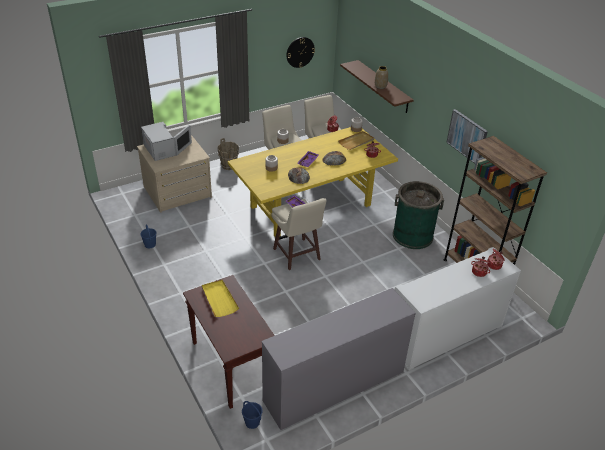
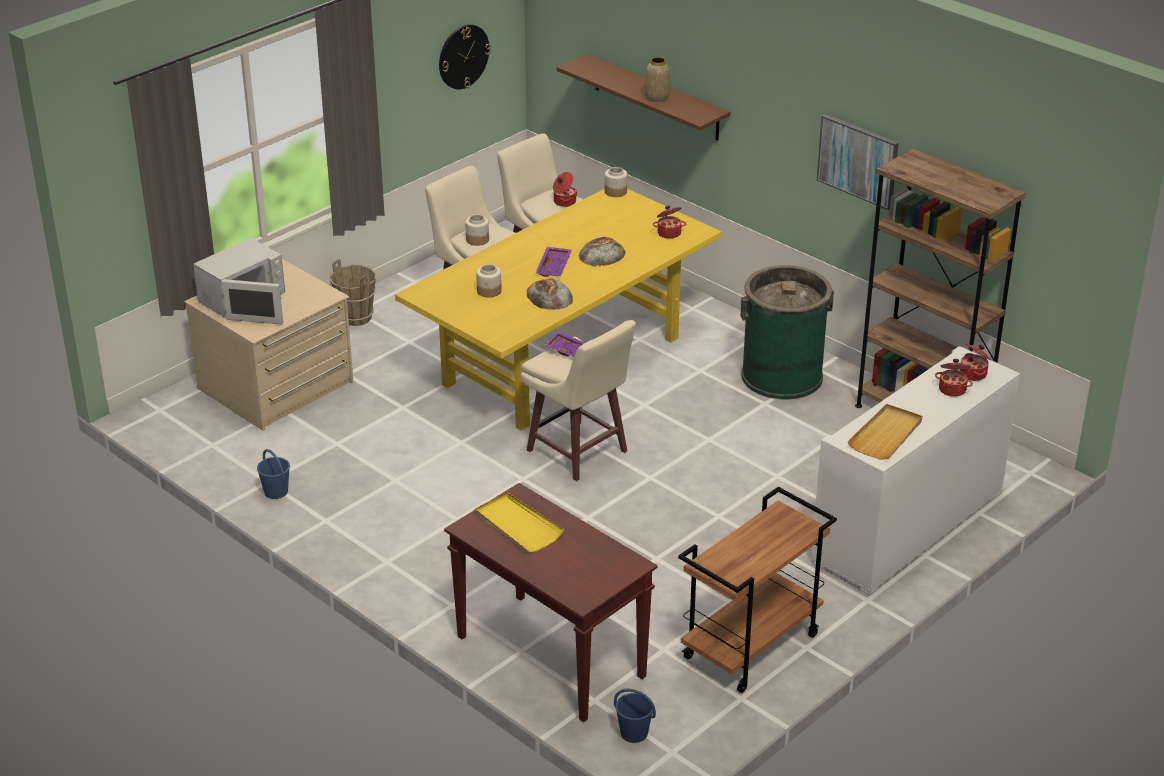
camera: 15 degrees left, 5 degrees down
white microwave [141,122,192,161] -> white microwave turned 90 degrees clockwise [193,238,285,325]
grey dresser [261,288,416,430] -> brown cart [678,487,837,693]
beige tray [338,131,374,150] -> beige tray moved to [848,404,922,459]

